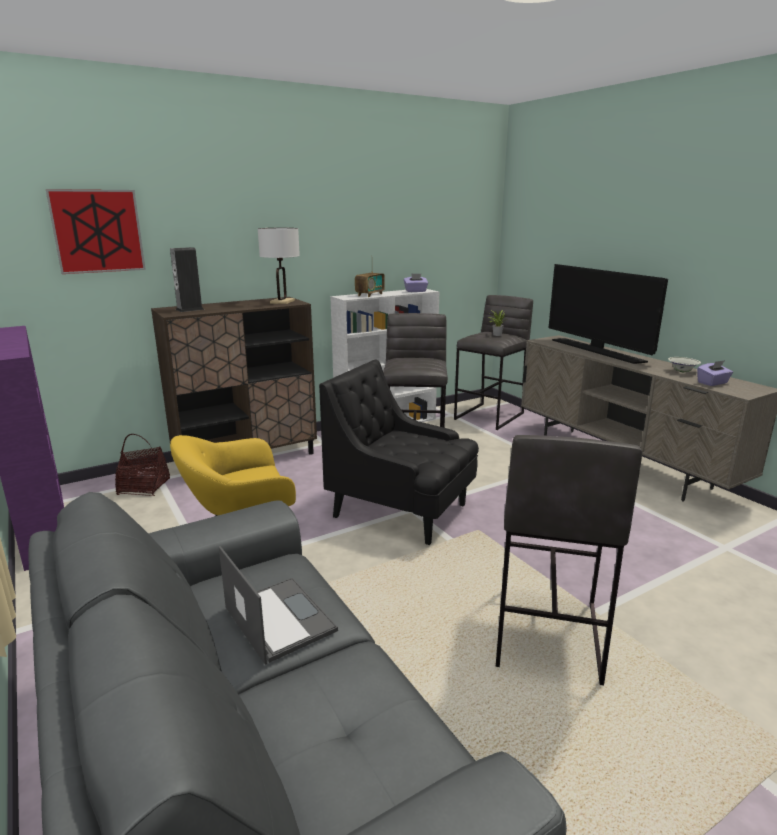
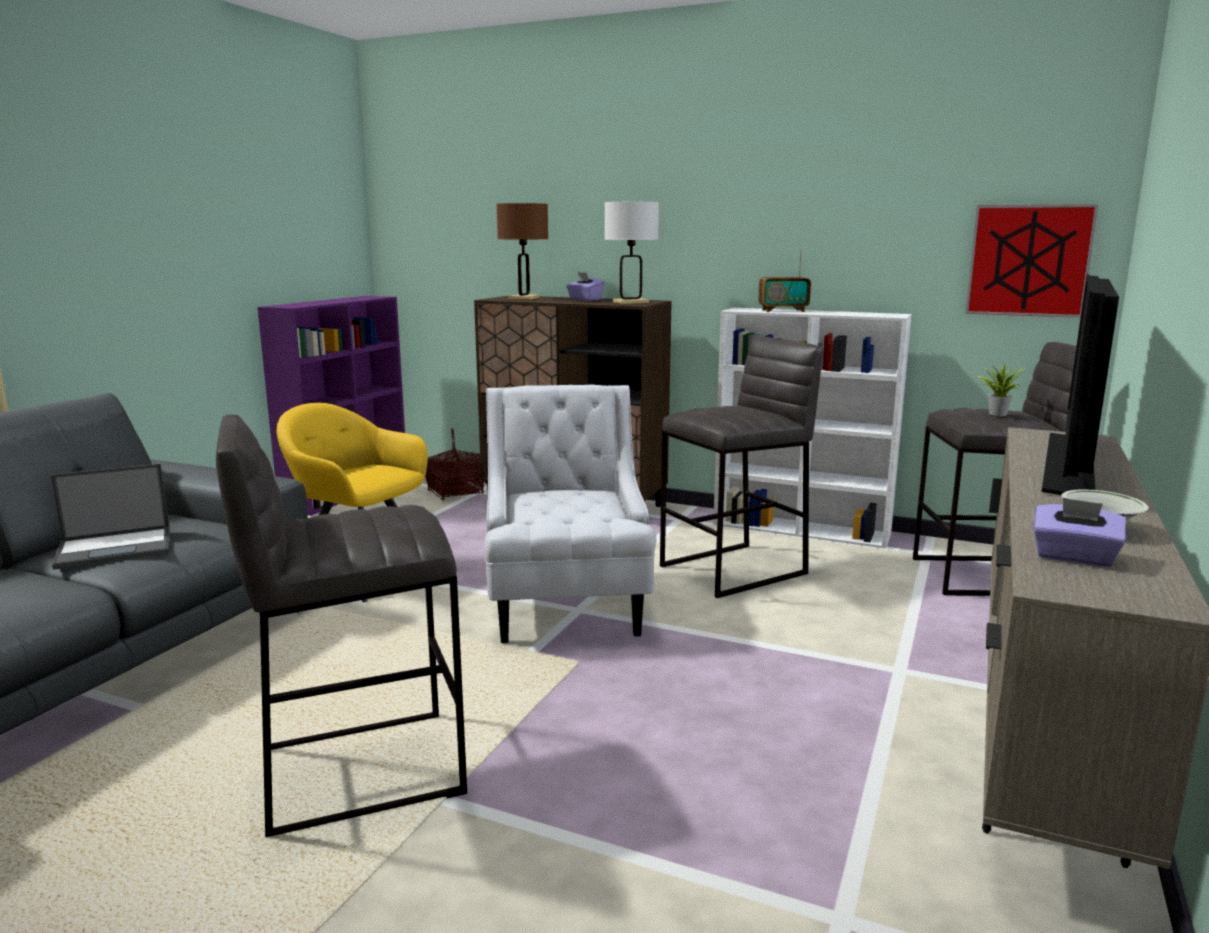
camera: 55 degrees right, 5 degrees down
picture [46,189,146,274] -> picture moved to [965,204,1099,318]
speaker [170,247,204,312] -> brown table lamp [497,203,548,300]
laptop [219,546,338,665] -> laptop turned 45 degrees clockwise [50,464,170,570]
black armchair [319,360,479,545] -> white armchair [483,385,656,643]
purple tissue box [404,274,428,292] -> purple tissue box moved to [566,272,604,301]

